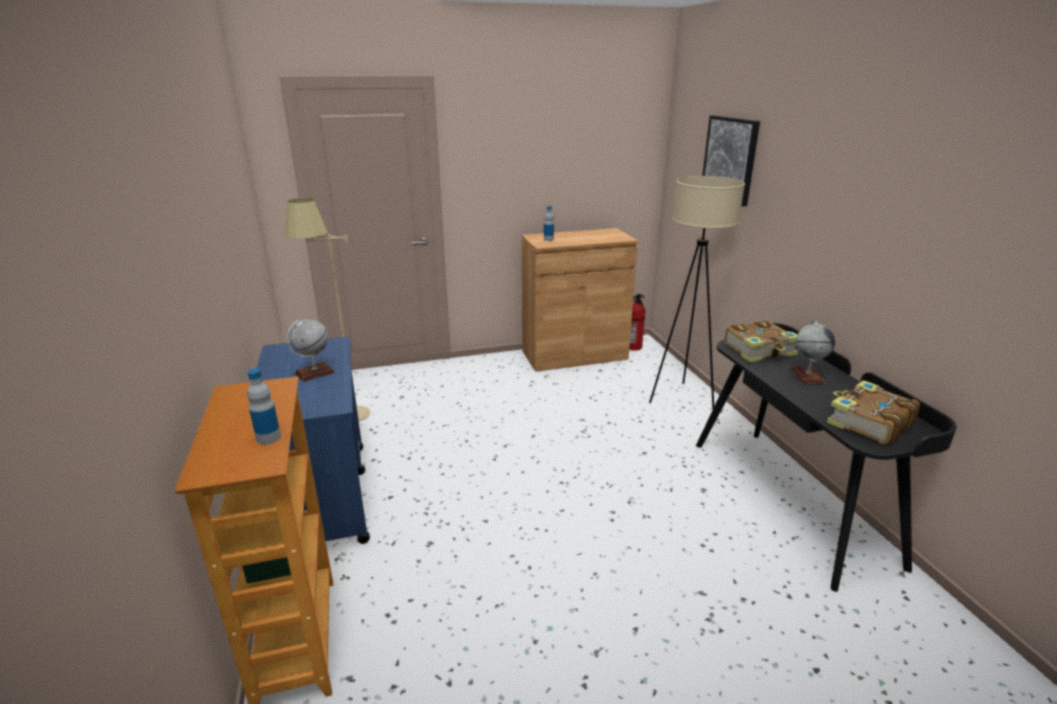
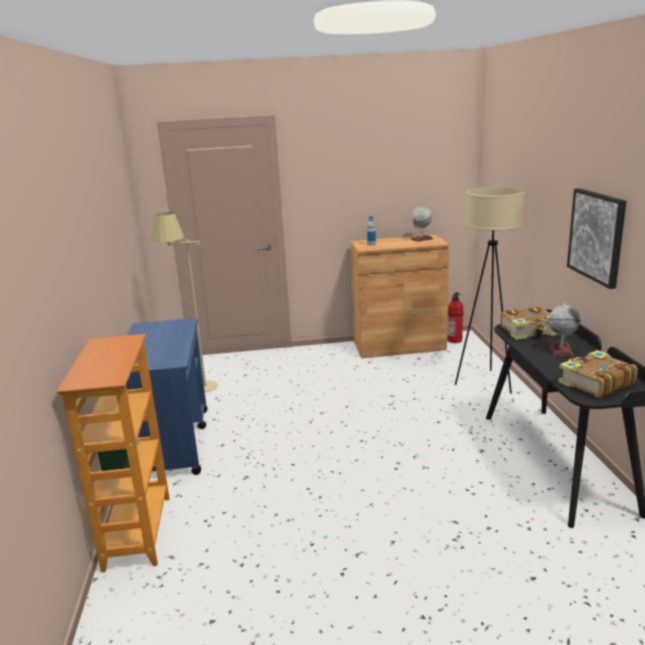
camera: 10 degrees right, 5 degrees down
bottle [247,368,281,445] -> none
globe [287,319,335,382] -> globe moved to [410,207,433,242]
picture [702,115,760,206] -> picture moved to [567,188,626,289]

